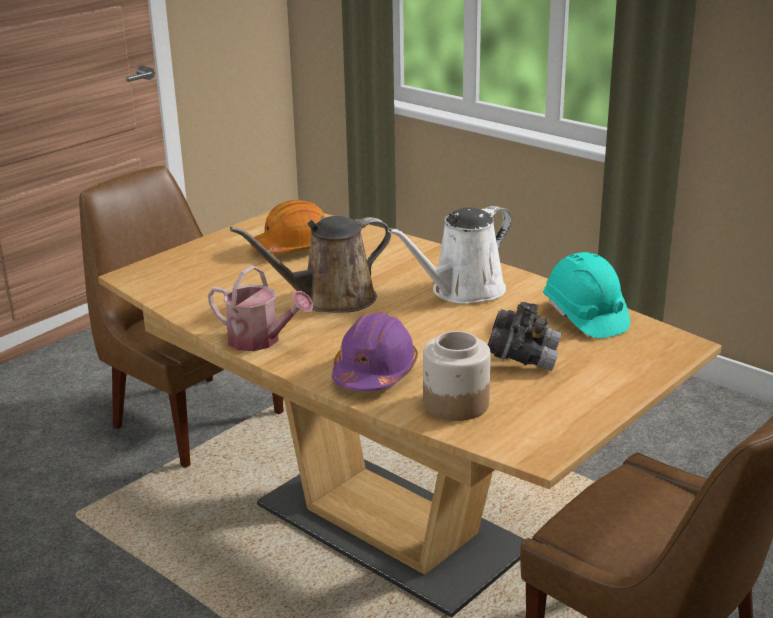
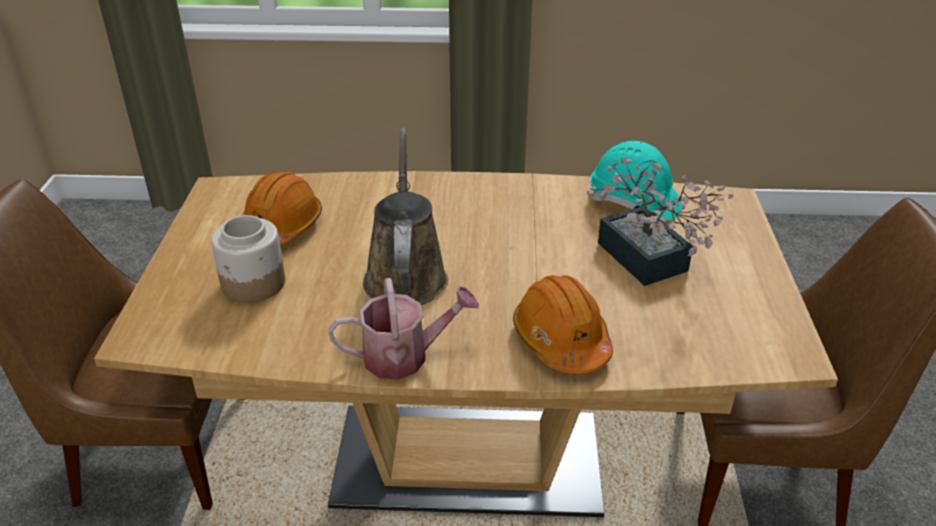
camera: 40 degrees left, 10 degrees up
brown watering can [230,216,391,313] -> brown watering can turned 150 degrees clockwise [363,128,448,305]
purple hard hat [332,312,418,391] -> orange hard hat [513,275,613,374]
white watering can [388,206,512,304] -> none
jar [423,331,491,421] -> jar moved to [211,215,285,303]
grey binoculars [488,302,562,371] -> potted plant [587,158,733,286]

